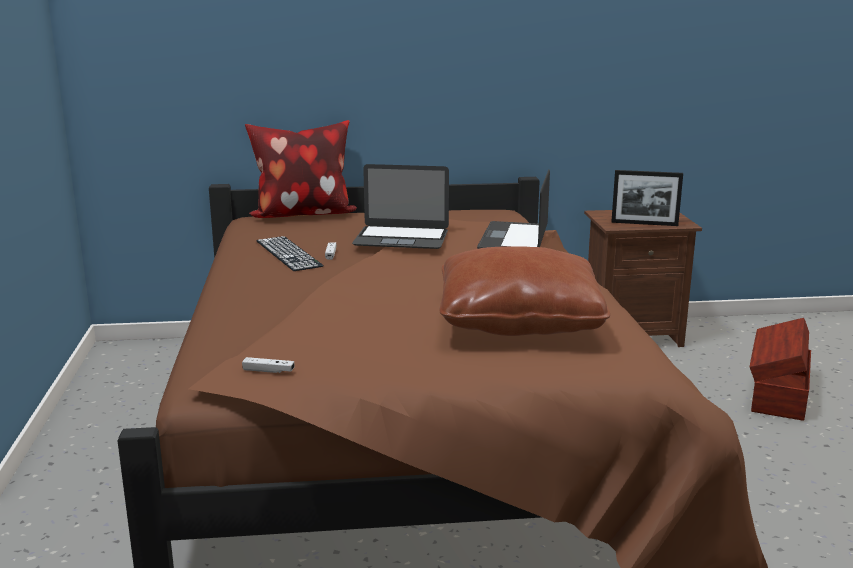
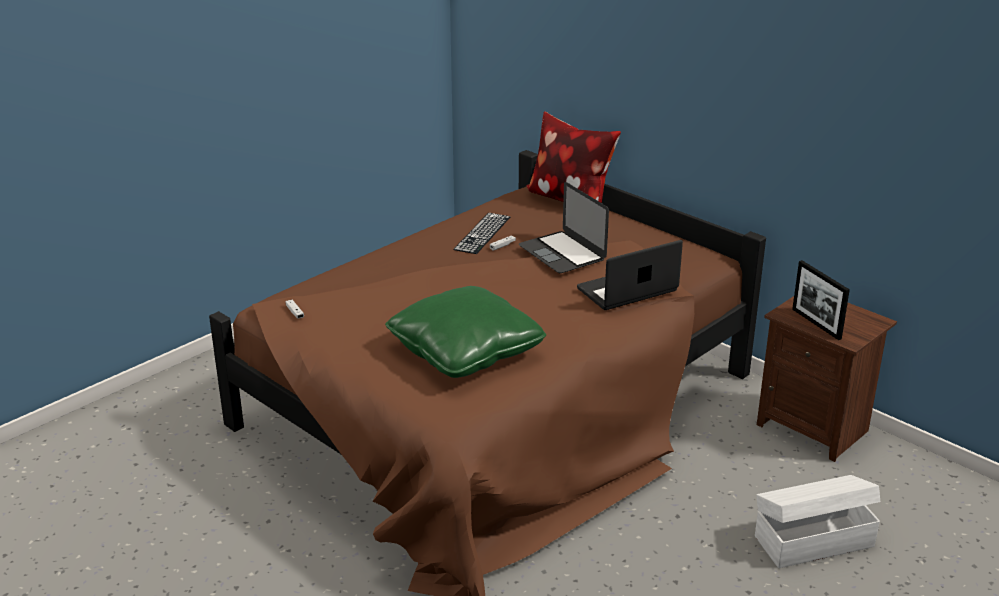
camera: 50 degrees right, 10 degrees up
brown pillow [440,246,610,336] -> green pillow [385,286,546,378]
brown storage box [750,318,811,421] -> white storage box [755,475,880,568]

